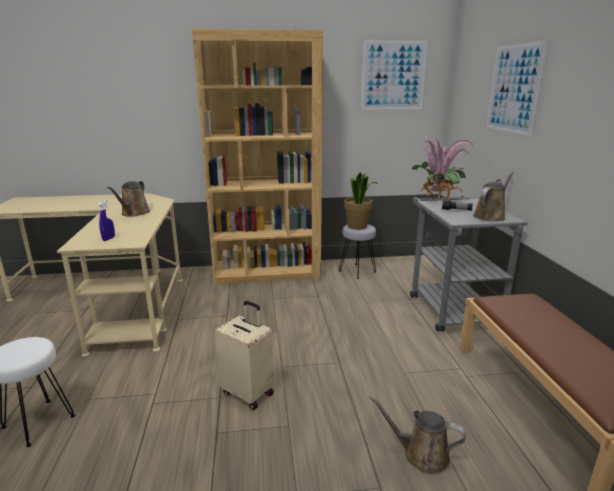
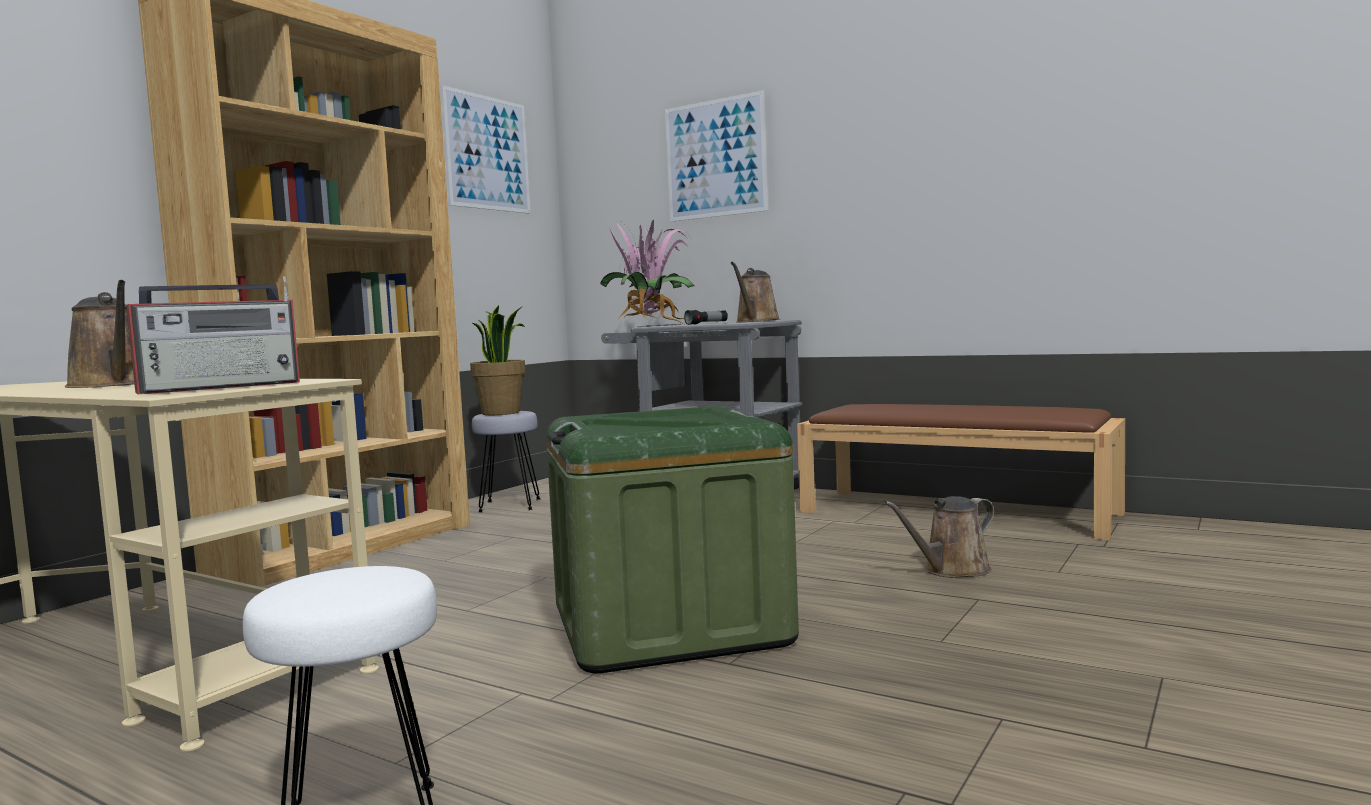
camera: 50 degrees left, 15 degrees down
blue spray bottle [98,200,115,241] -> radio [126,276,300,394]
beige suitcase [214,301,274,410] -> green storage box [546,406,799,674]
brown watering can [473,172,514,221] -> brown watering can turned 150 degrees counterclockwise [731,262,780,322]

